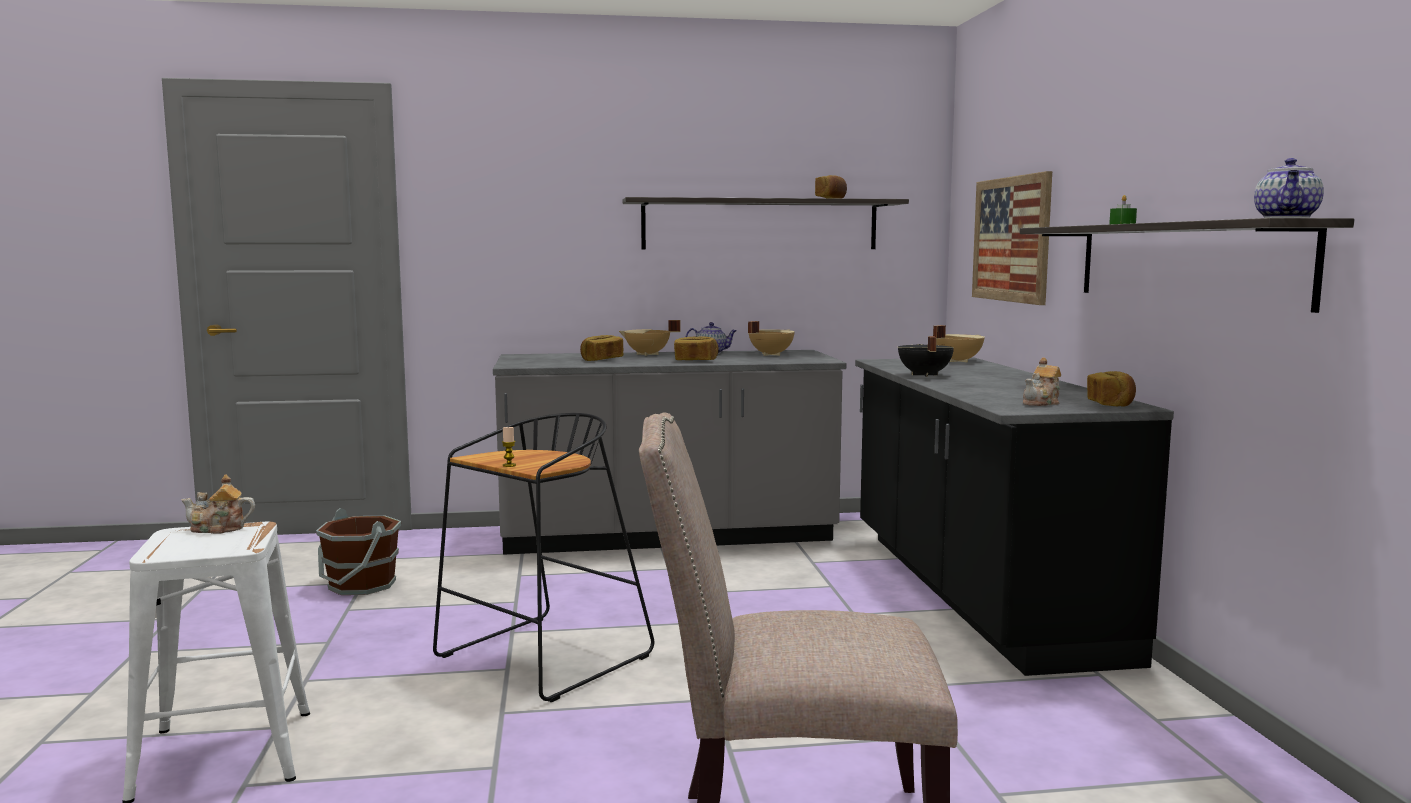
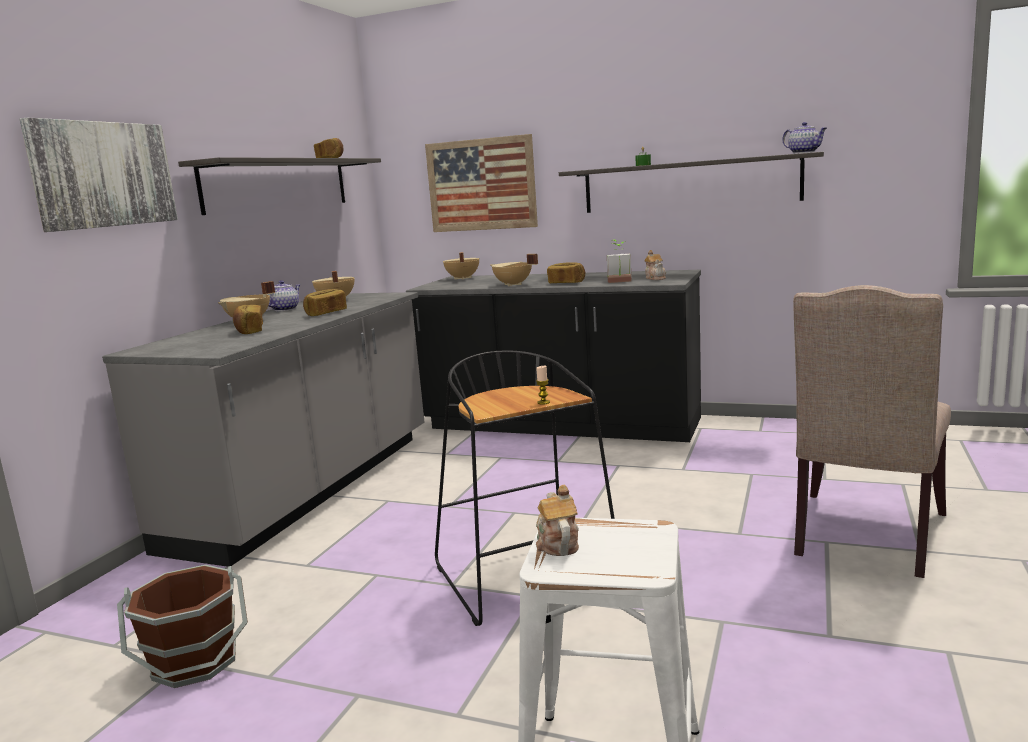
camera: 60 degrees left, 5 degrees up
teapot [181,475,255,534] -> teapot turned 150 degrees clockwise [536,485,579,556]
black cooking pot [897,336,954,377] -> beige cooking pot [490,254,538,286]
bread [1087,371,1136,406] -> bread moved to [547,262,585,283]
none -> picture [20,117,178,232]
none -> potted plant [607,240,632,283]

